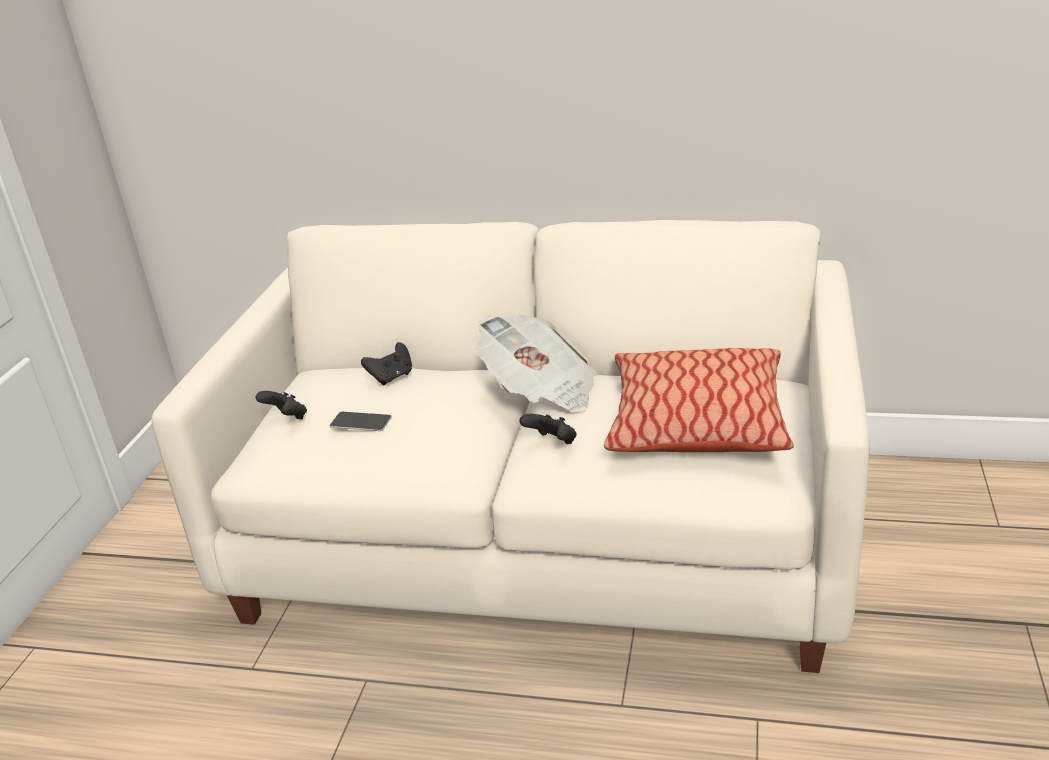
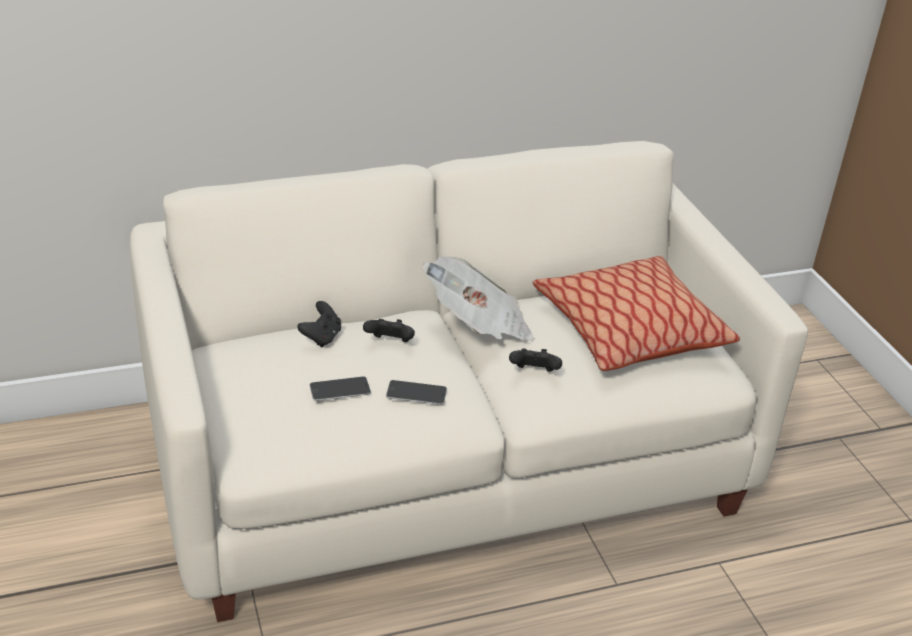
camera: 35 degrees left, 5 degrees up
black game controller [255,391,307,419] -> black game controller moved to [363,319,415,342]
none -> phone [386,380,447,405]

